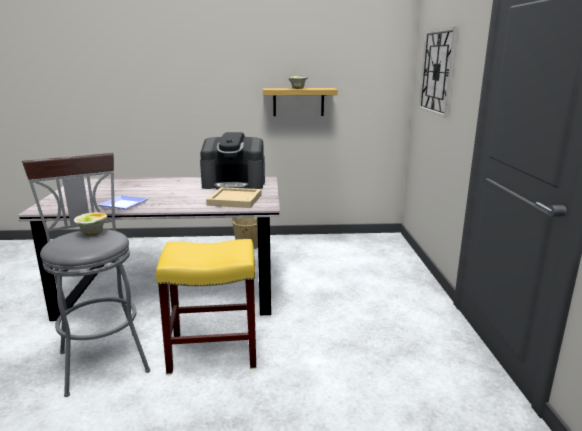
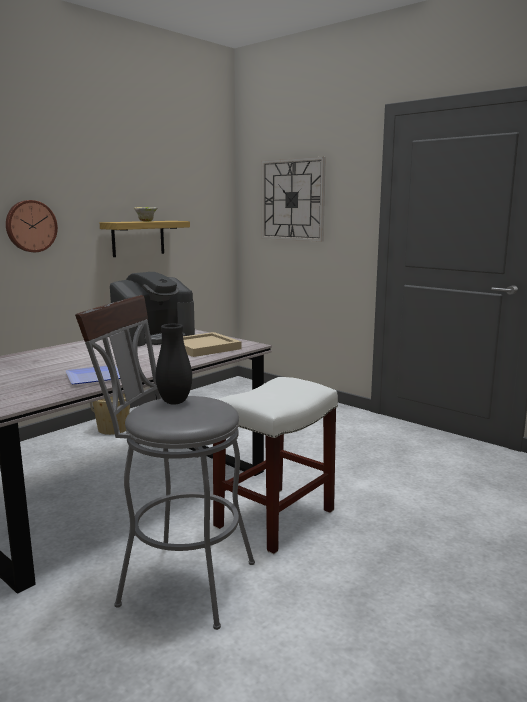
camera: 45 degrees left, 5 degrees down
bowl [74,212,107,236] -> black vase [155,324,192,404]
yellow stool [156,239,256,374] -> white stool [213,377,338,555]
none -> wall clock [6,200,58,252]

